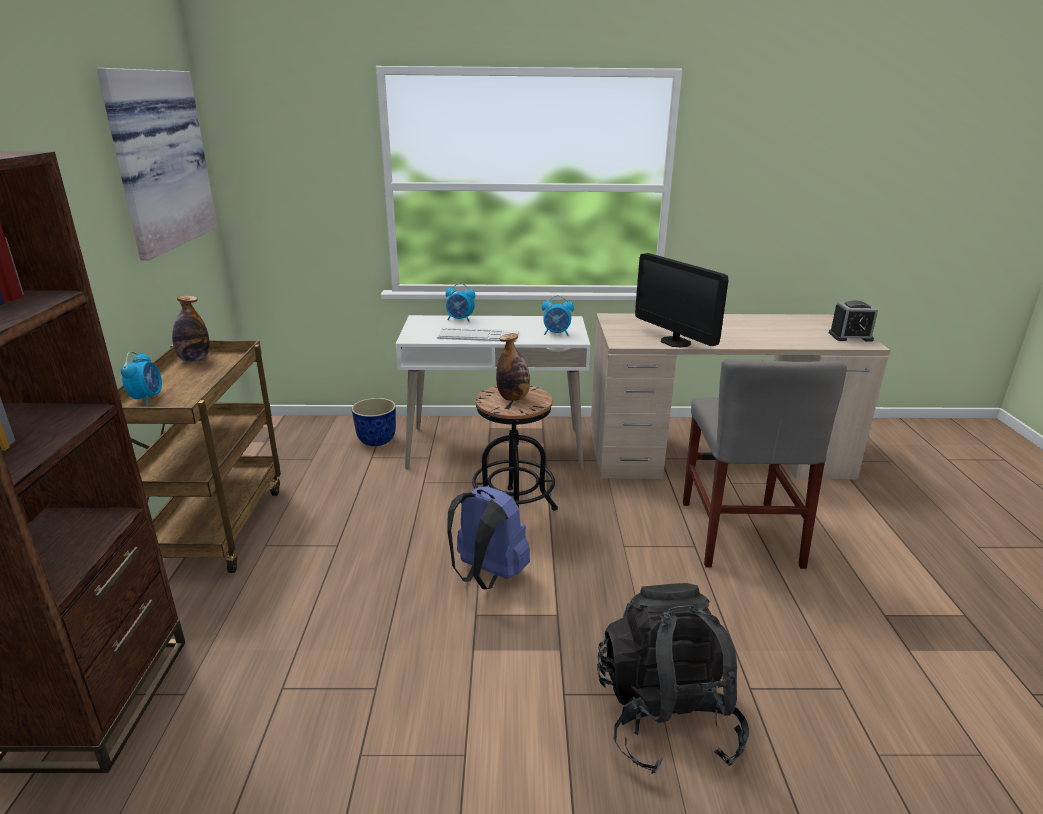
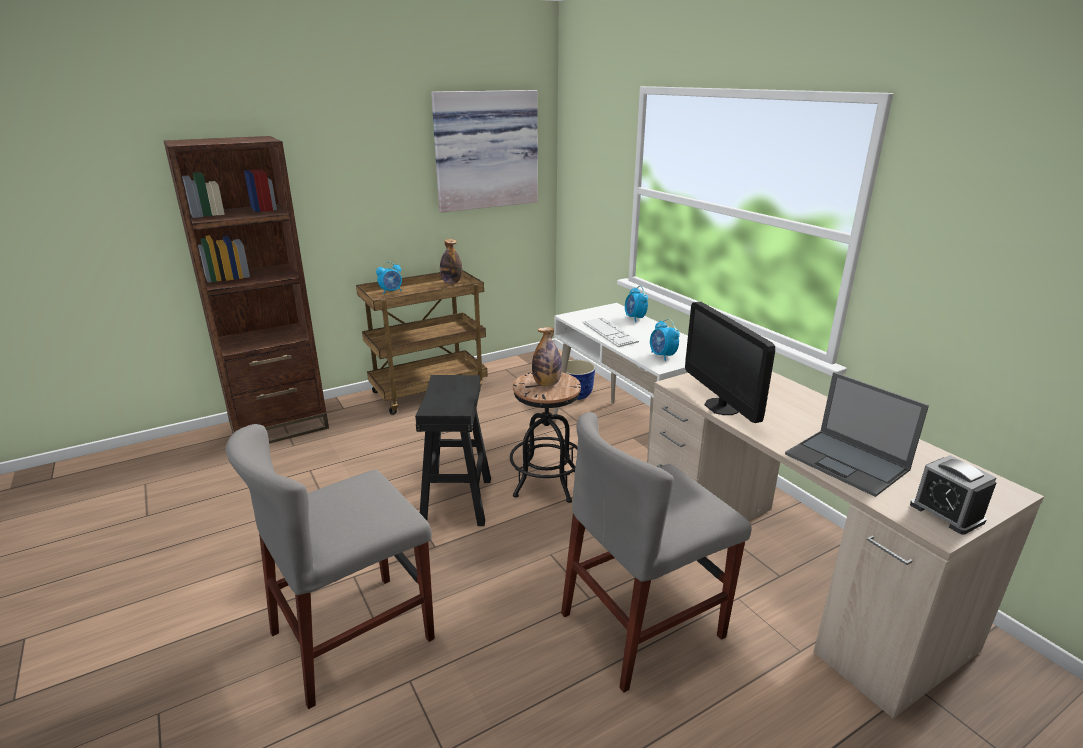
camera: 60 degrees right, 0 degrees up
blue backpack [447,486,530,589] -> black stool [415,375,491,526]
black backpack [597,583,749,774] -> grey chair [226,424,435,709]
monitor [635,253,729,347] -> monitor turned 45 degrees counterclockwise [685,302,775,423]
none -> laptop [785,372,929,497]

